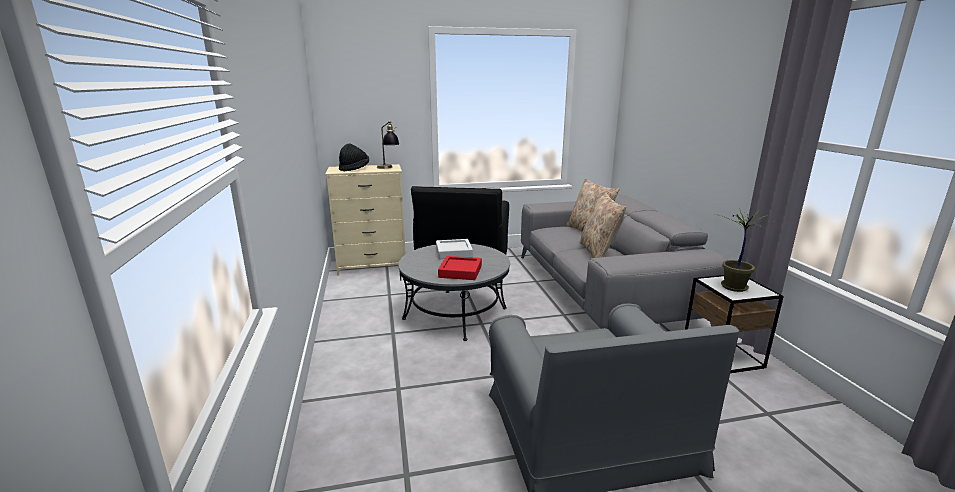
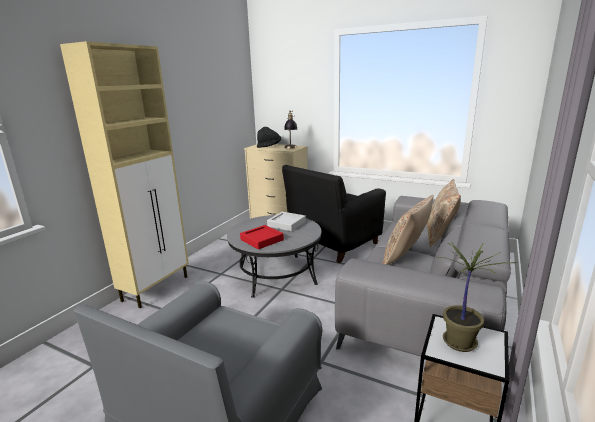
camera: 40 degrees right, 0 degrees up
none -> beige cabinet [60,41,189,308]

